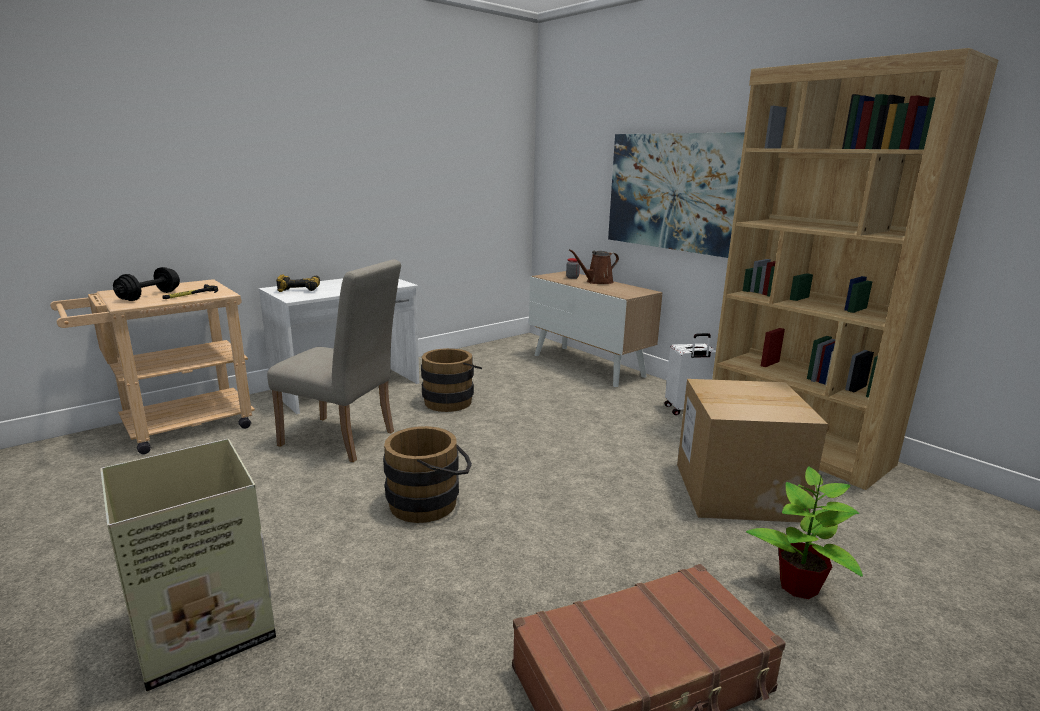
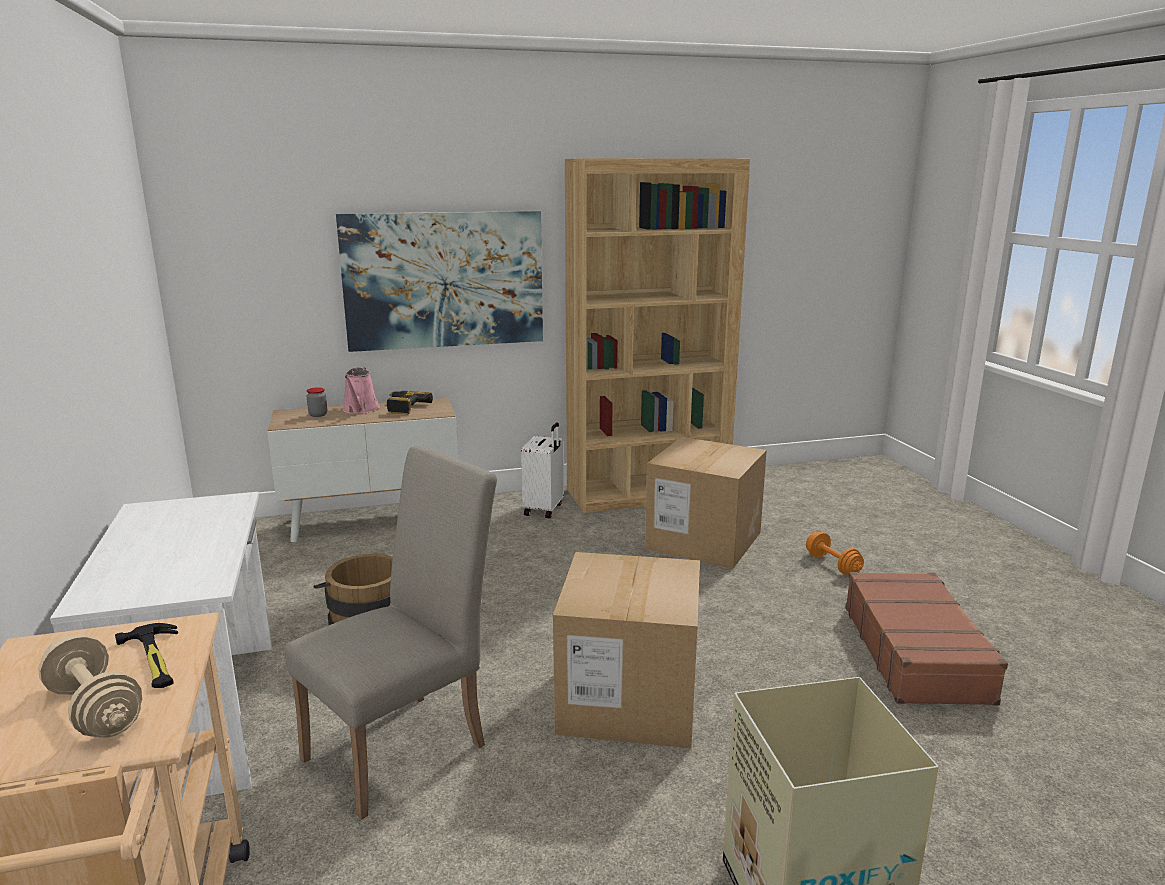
camera: 65 degrees left, 0 degrees up
black dumbbell [113,267,180,301] -> beige dumbbell [38,634,142,738]
power drill [276,275,320,292] -> power drill moved to [387,391,433,414]
brown bucket [383,426,472,523] -> cardboard box [553,552,700,748]
brown watering can [569,249,619,284] -> pink watering can [343,367,380,414]
potted plant [746,466,863,599] -> orange dumbbell [806,532,864,575]

